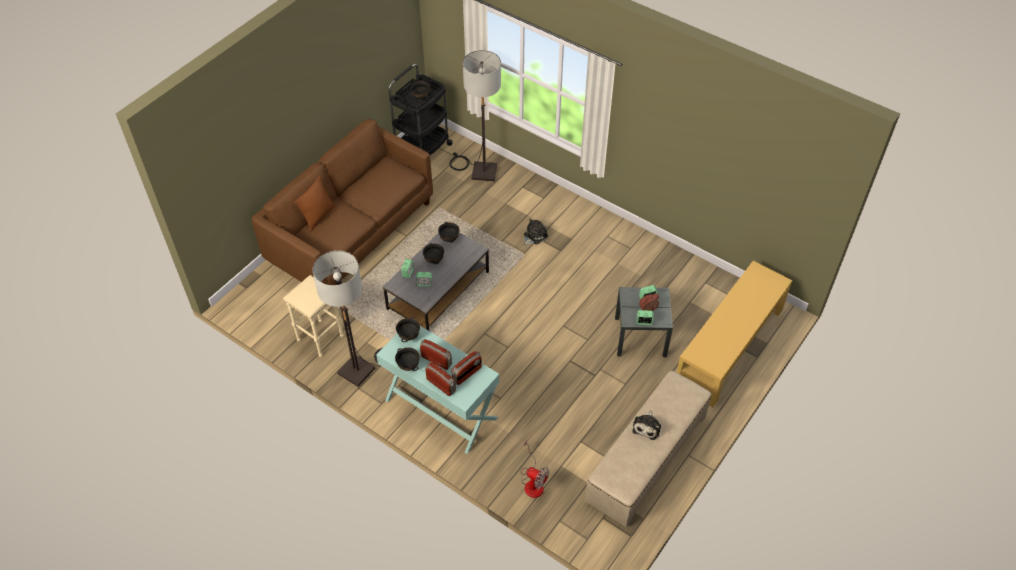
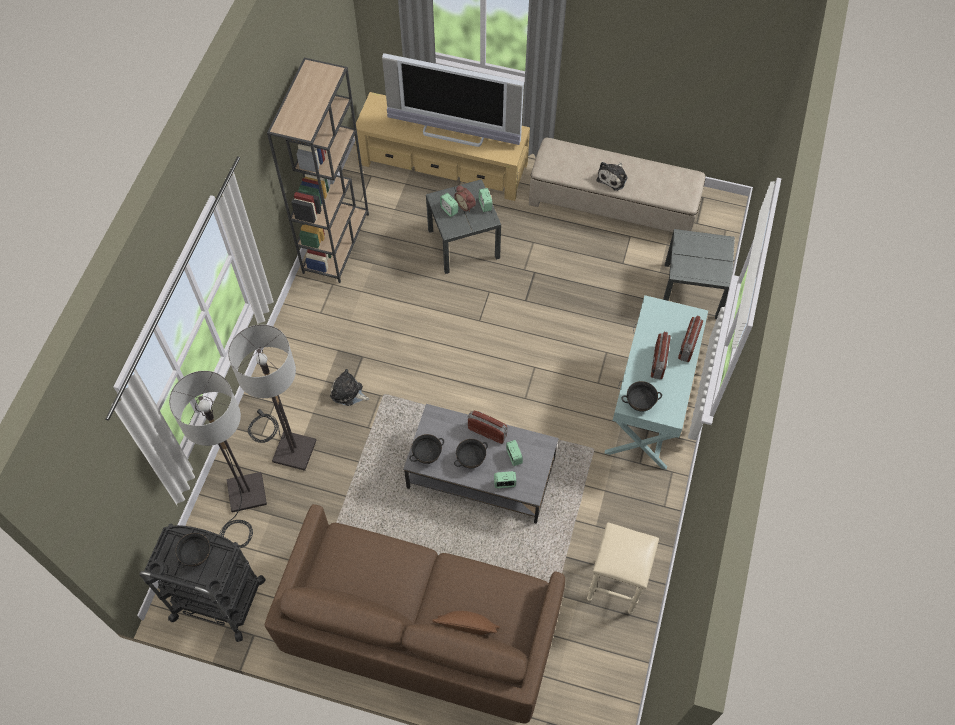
camera: 110 degrees left, 10 degrees up
floor lamp [313,250,382,387] -> floor lamp moved to [228,325,316,471]
black bowl [395,347,420,371] -> none
radio [452,351,482,385] -> radio moved to [468,411,508,444]
fan [521,440,549,498] -> grey side table [663,229,735,319]
plush toy [632,410,661,440] -> plush toy turned 120 degrees clockwise [597,162,628,191]
none -> bookcase [267,58,369,283]
none -> television [382,53,524,147]

